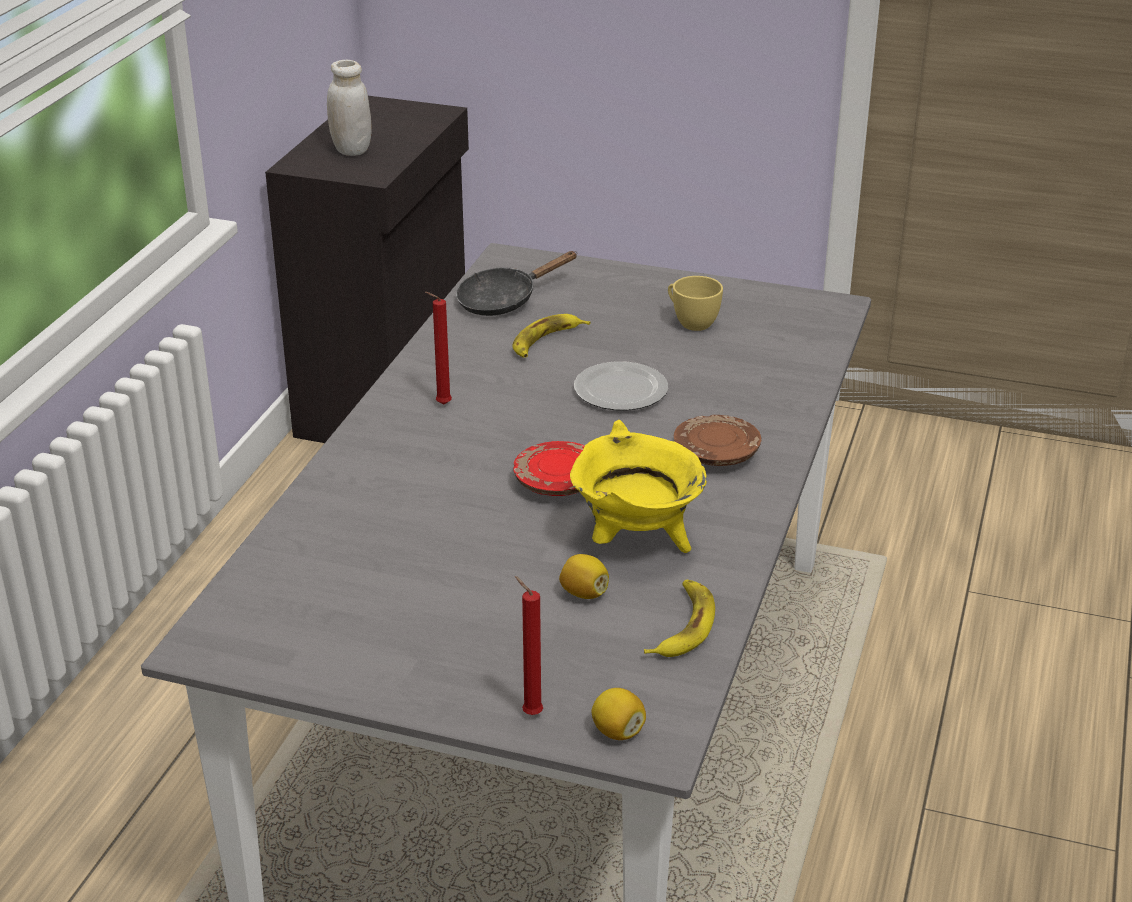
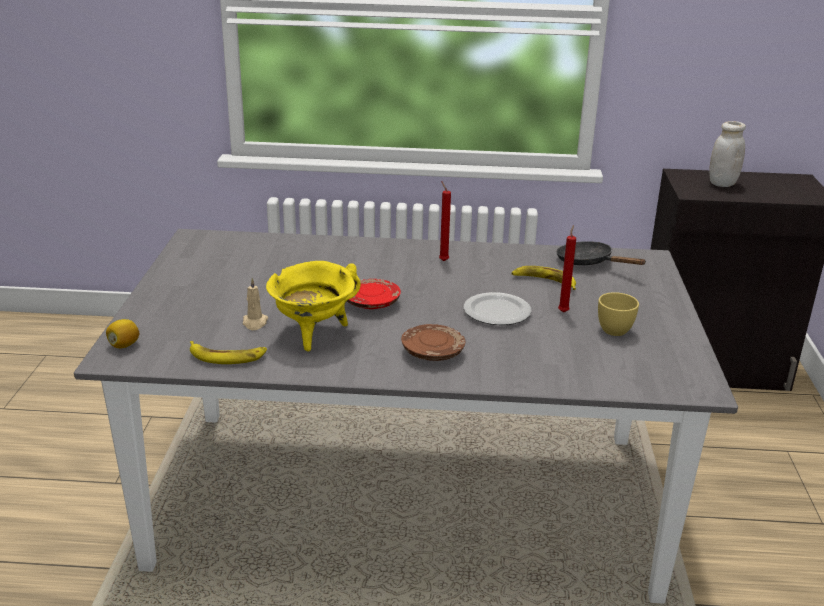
camera: 75 degrees right, 5 degrees down
red candle [515,576,543,715] -> red candle moved to [558,225,576,313]
lemon [559,554,609,599] -> beige candle [243,278,268,330]

